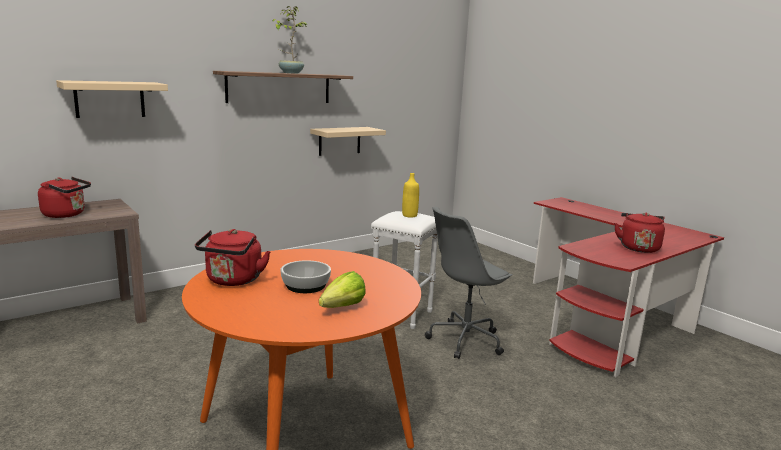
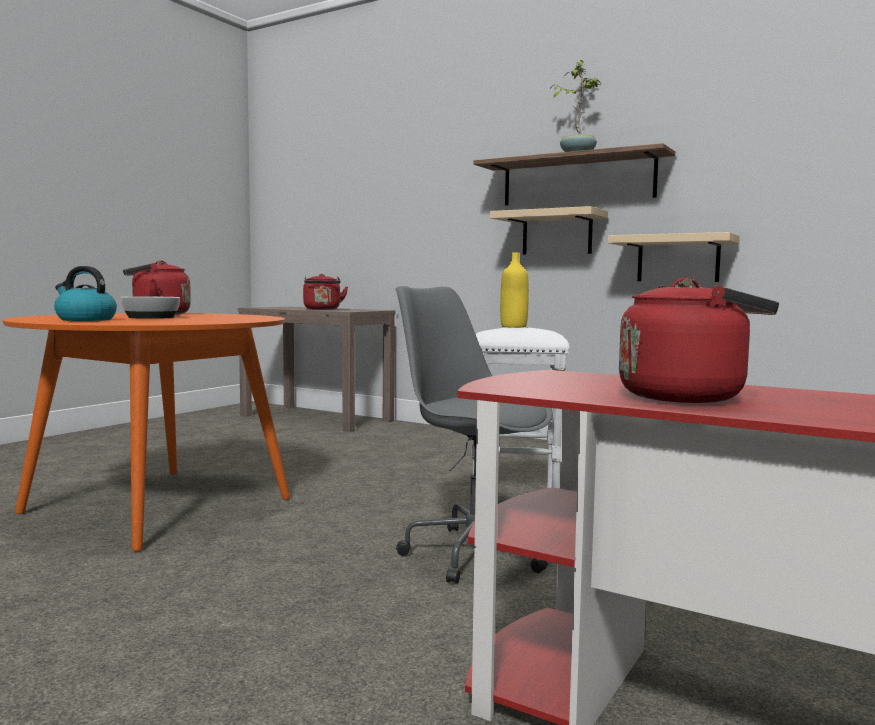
camera: 70 degrees right, 10 degrees down
beige shelf [56,80,168,118] -> beige shelf moved to [490,206,608,255]
lettuce [319,271,366,308] -> kettle [54,266,117,321]

